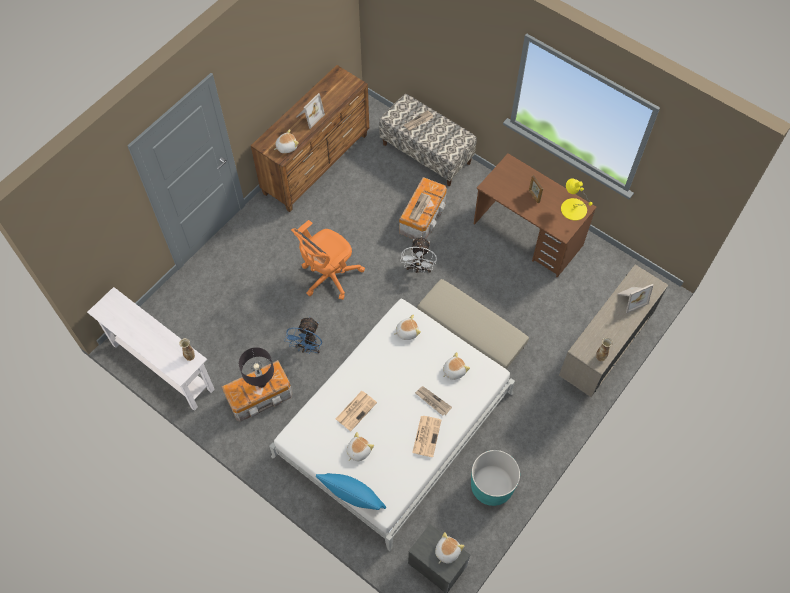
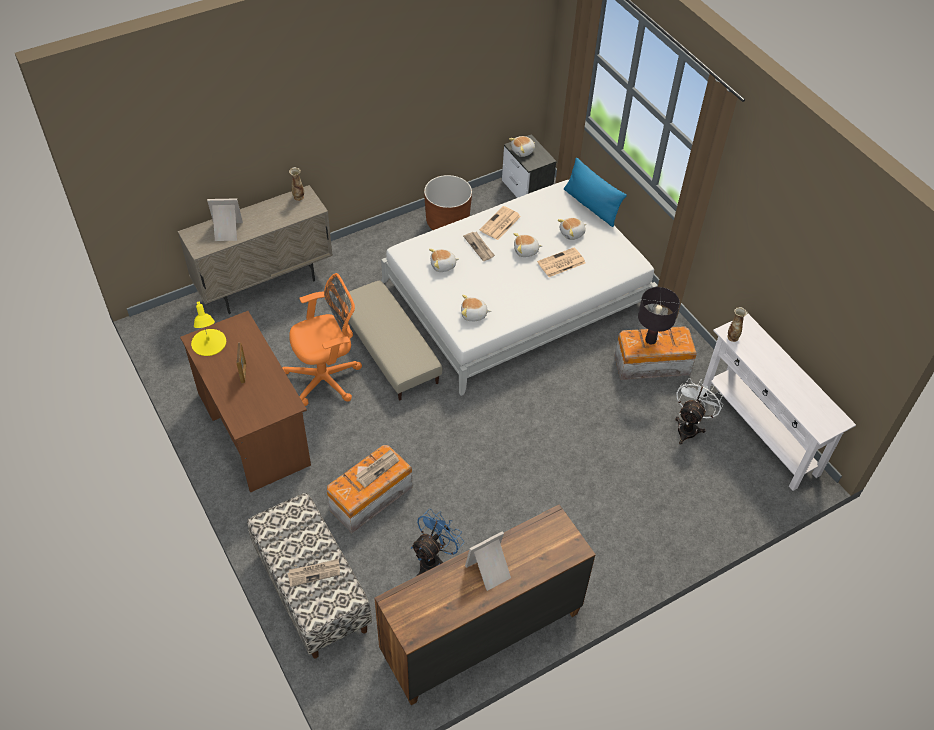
camera: 160 degrees left, 10 degrees down
plush toy [274,129,299,153] -> plush toy moved to [514,233,542,257]
blue fan [284,317,322,354] -> blue fan moved to [411,509,464,576]
orange office chair [291,220,365,300] -> orange office chair moved to [283,273,362,406]
white fan [401,236,437,273] -> white fan moved to [675,378,723,445]
turquoise planter [471,450,520,506] -> brown planter [424,175,472,230]

